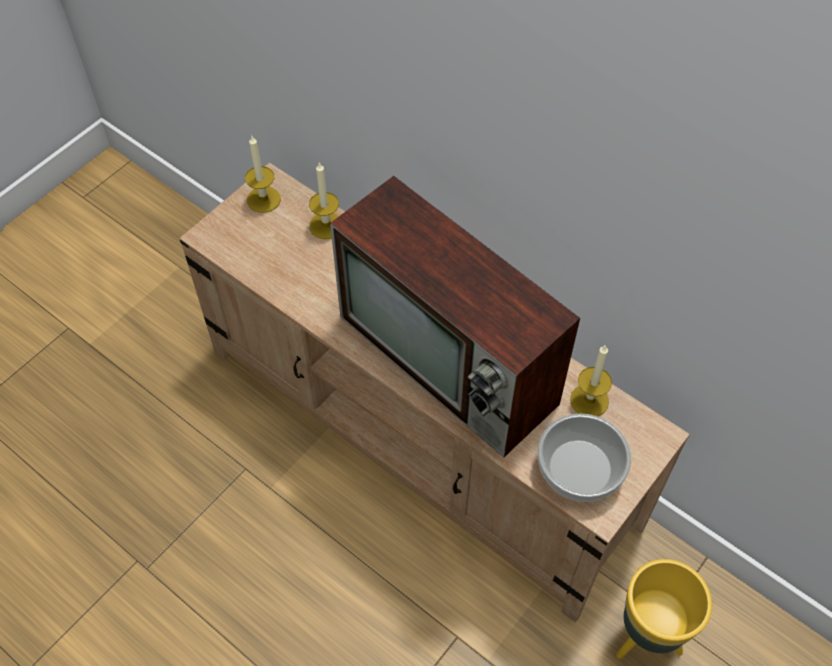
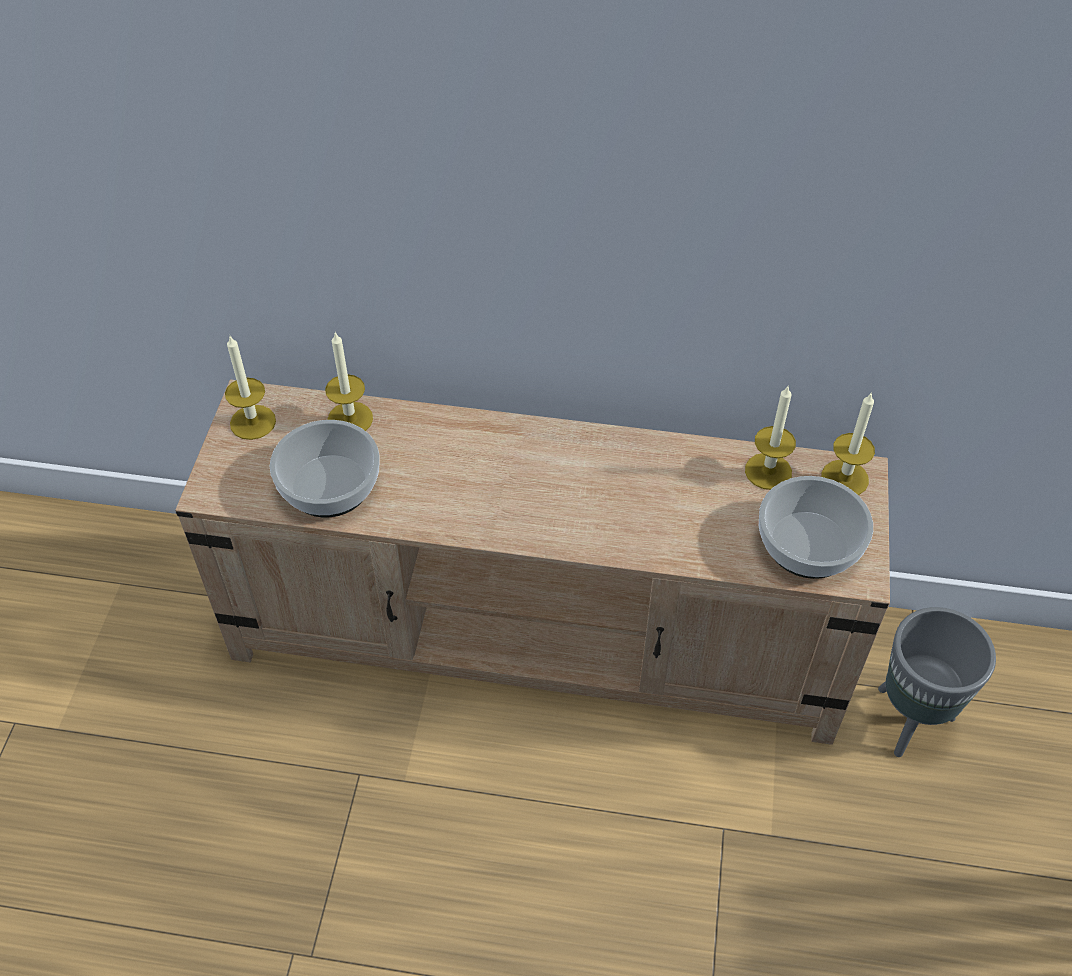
camera: 30 degrees left, 5 degrees down
television [330,176,580,457] -> none
yellow planter [616,559,712,659] -> grey planter [878,607,996,757]
none -> bowl [270,420,380,518]
none -> candle [822,392,875,495]

